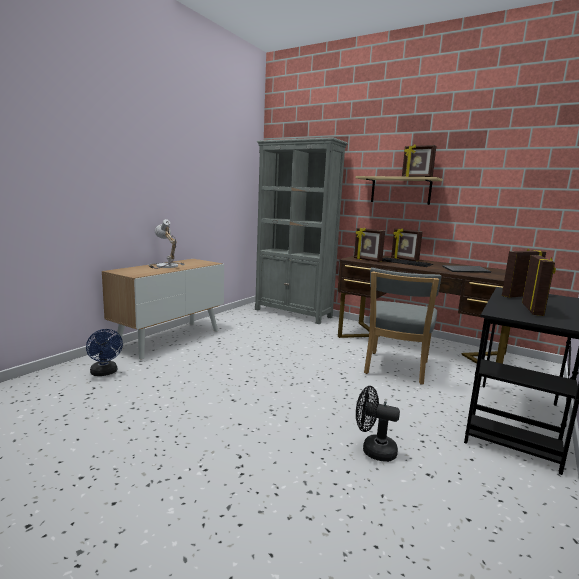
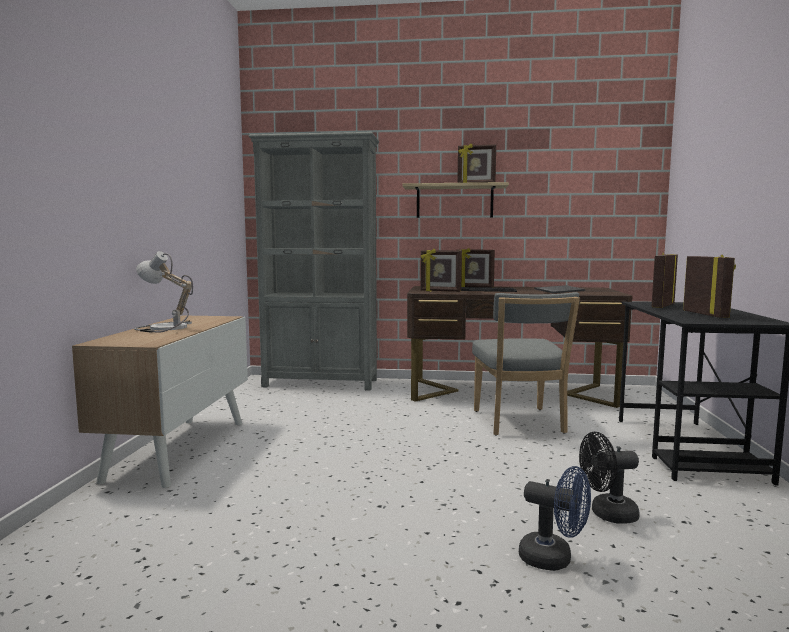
camera: 25 degrees left, 5 degrees down
blue fan [86,329,123,376] -> blue fan moved to [519,466,591,571]

